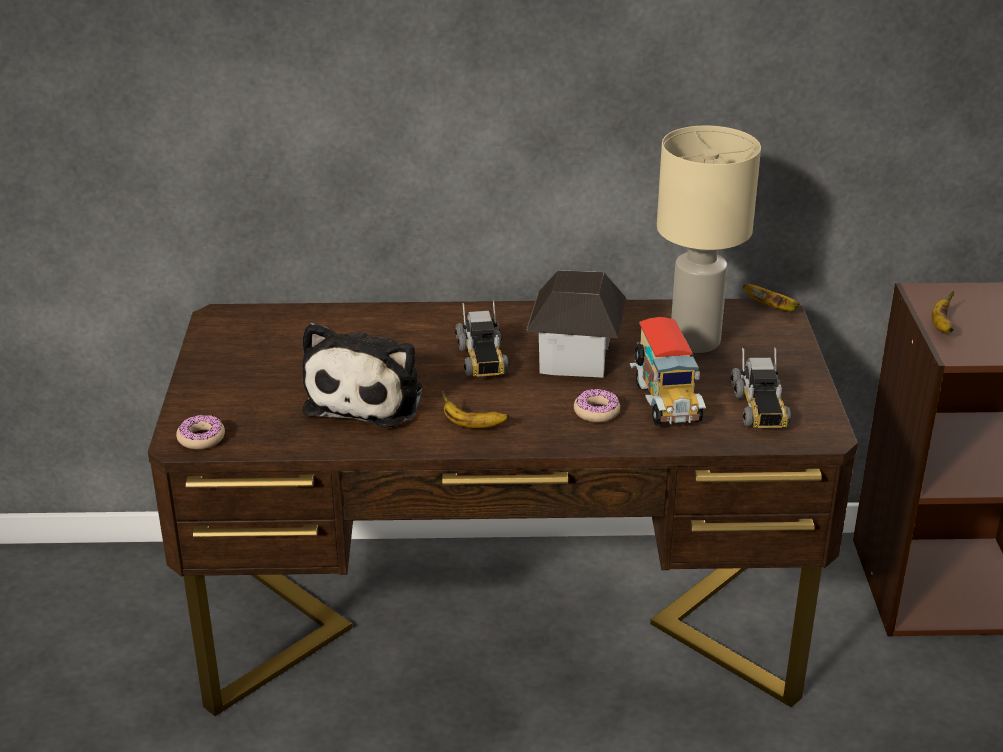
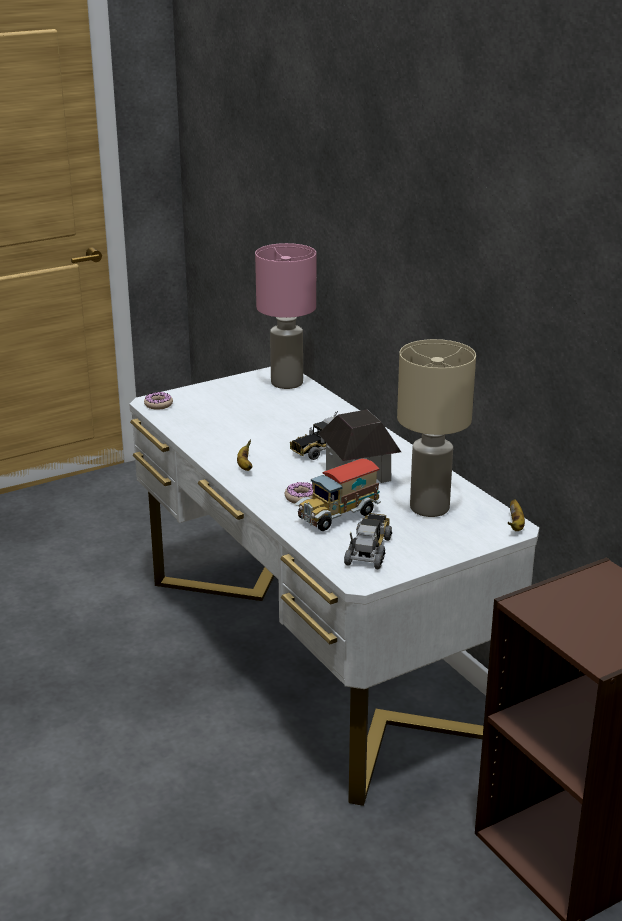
camera: 60 degrees right, 5 degrees down
brown desk [148,299,858,716] -> white desk [130,367,539,806]
plush toy [302,322,422,428] -> none
toy truck [730,347,791,428] -> toy truck turned 135 degrees clockwise [344,513,392,570]
banana [932,290,954,334] -> none
none -> pink table lamp [255,243,316,389]

